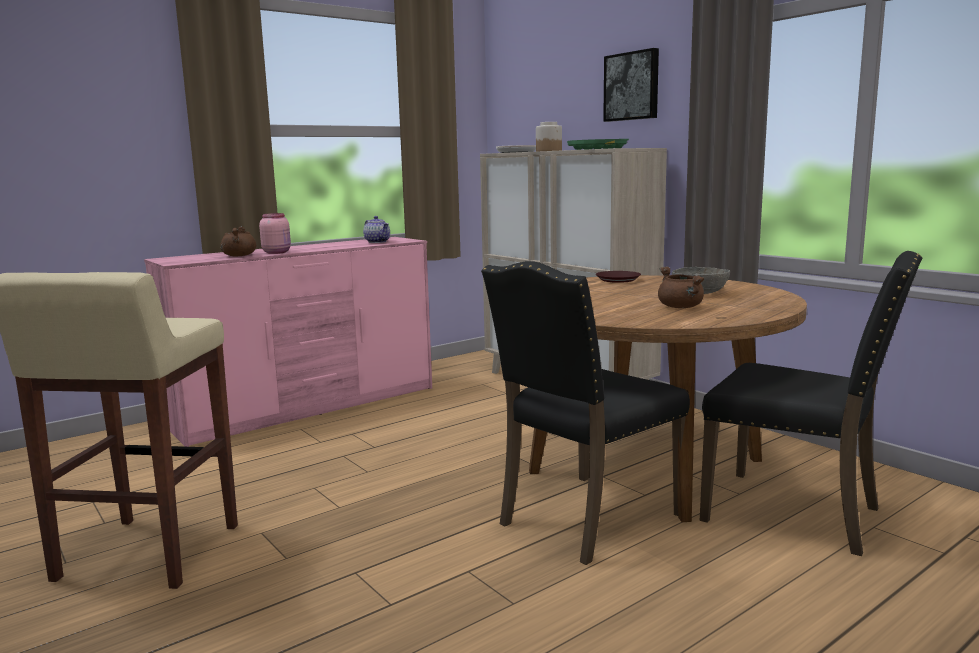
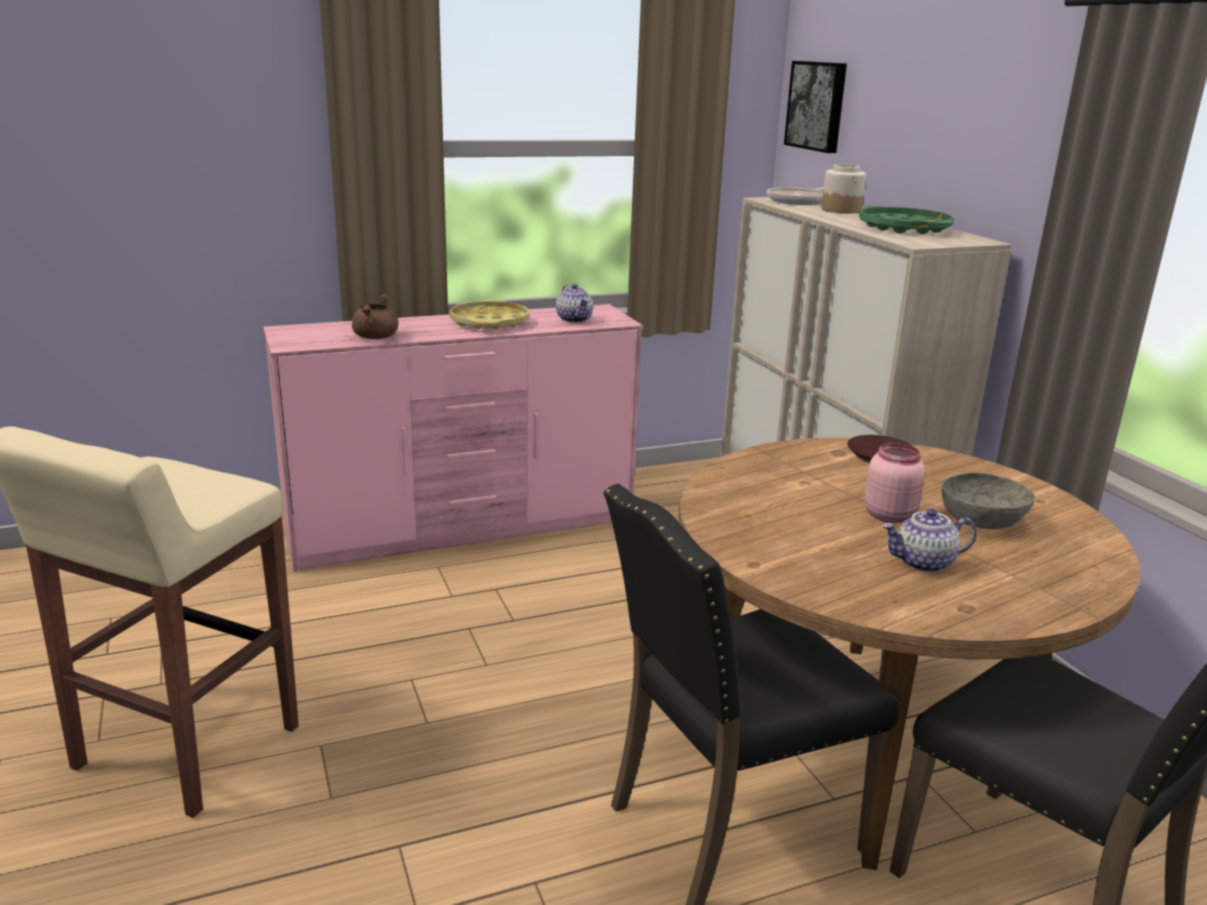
camera: 15 degrees right, 10 degrees up
pink jar [259,213,291,254] -> pink jar moved to [864,443,925,523]
picture [603,48,659,122] -> picture moved to [784,61,847,153]
brown cooking pot [658,266,704,308] -> teapot [882,509,977,573]
none -> yellow tray [449,299,529,330]

